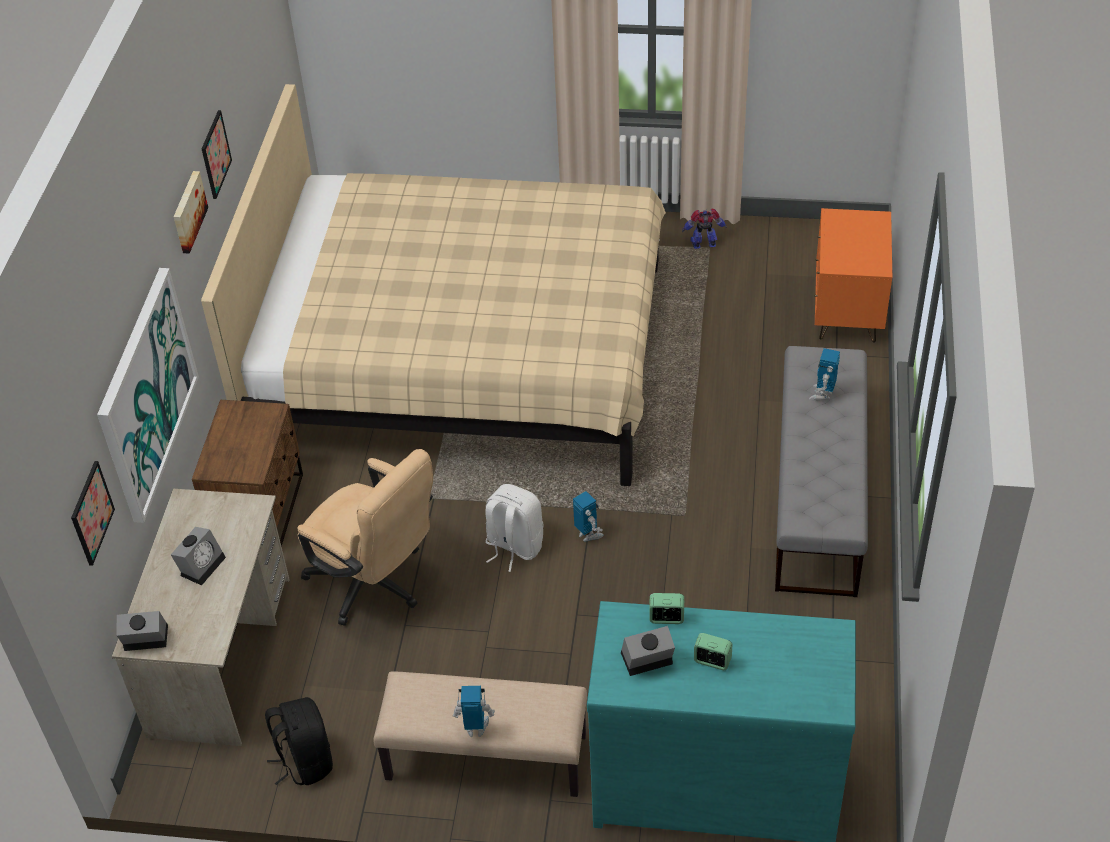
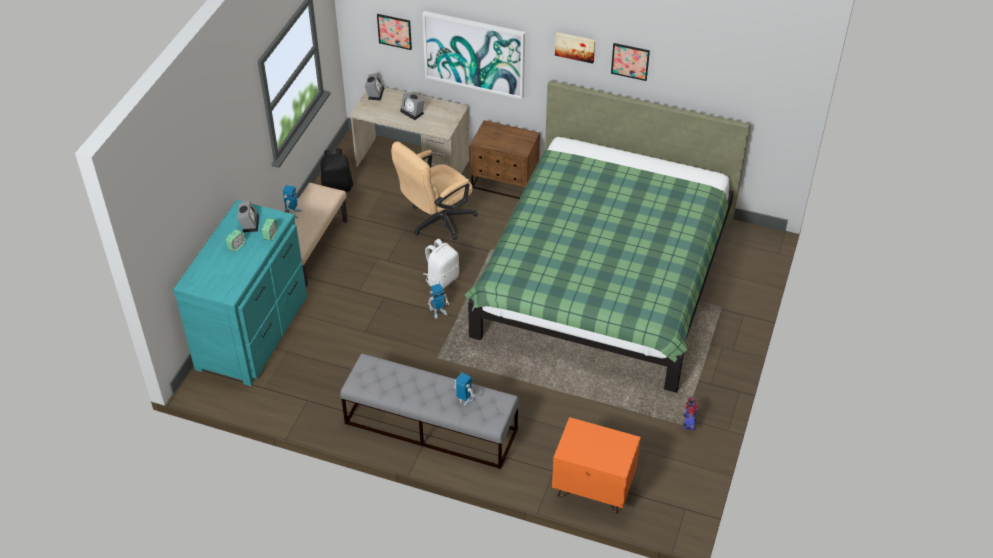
camera: 100 degrees right, 0 degrees up
beige bed [201,84,666,486] -> green bed [465,80,750,393]

